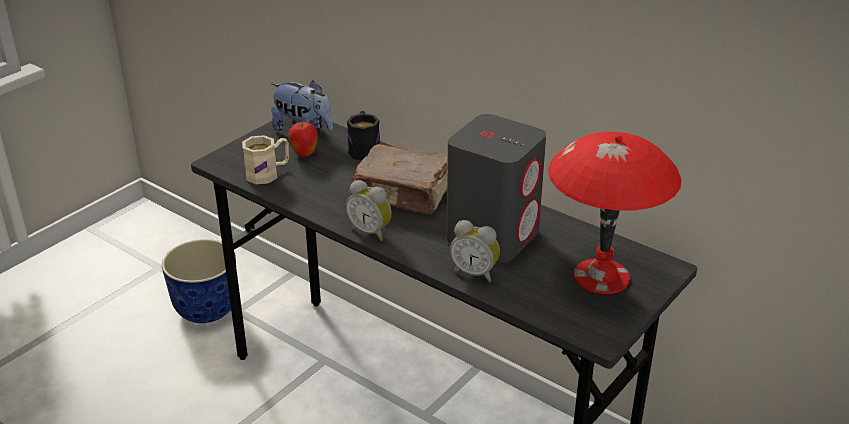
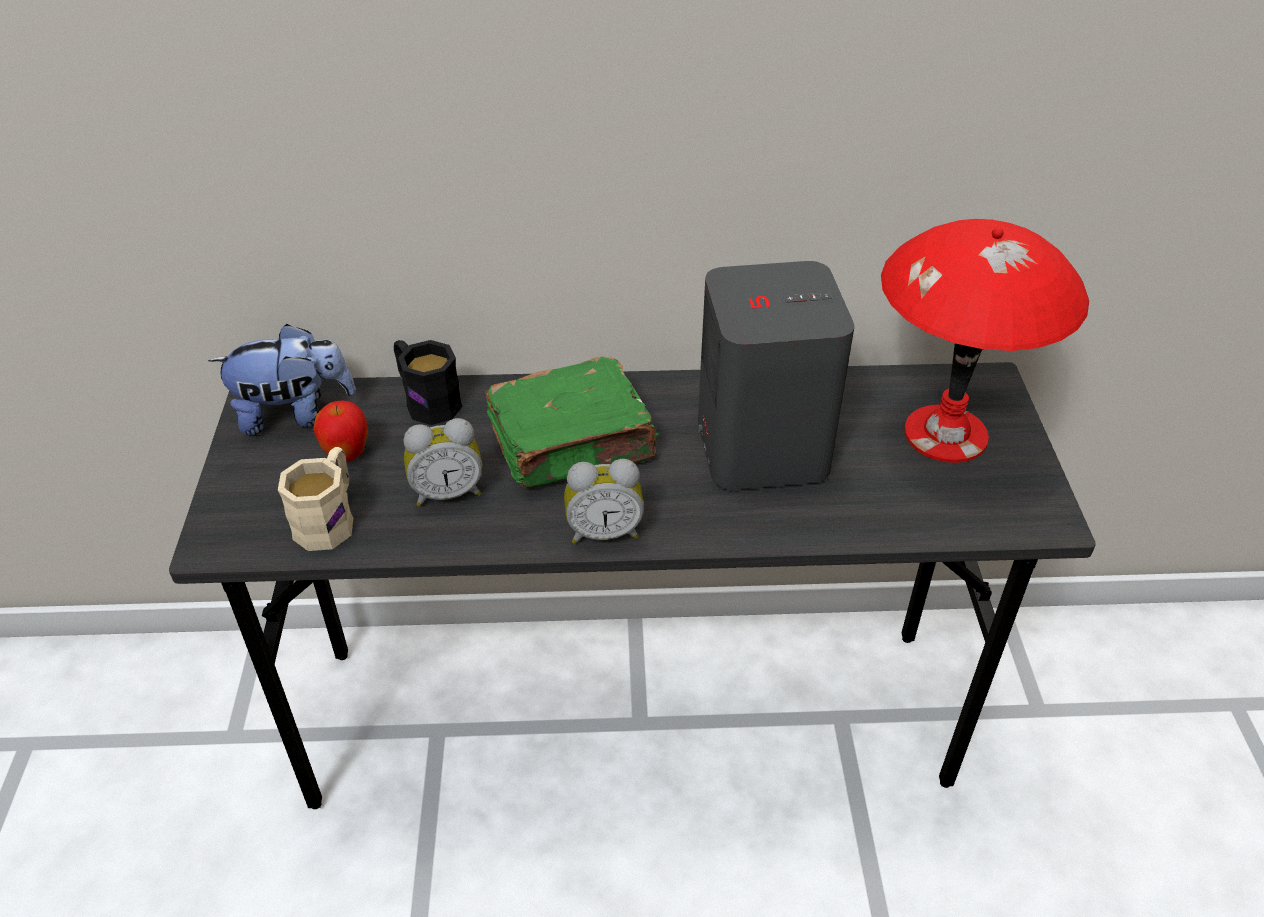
camera: 40 degrees left, 10 degrees up
planter [162,239,236,323] -> none
brown book [351,144,448,215] -> green book [485,357,659,487]
alarm clock [450,220,500,282] -> alarm clock moved to [404,418,482,506]

